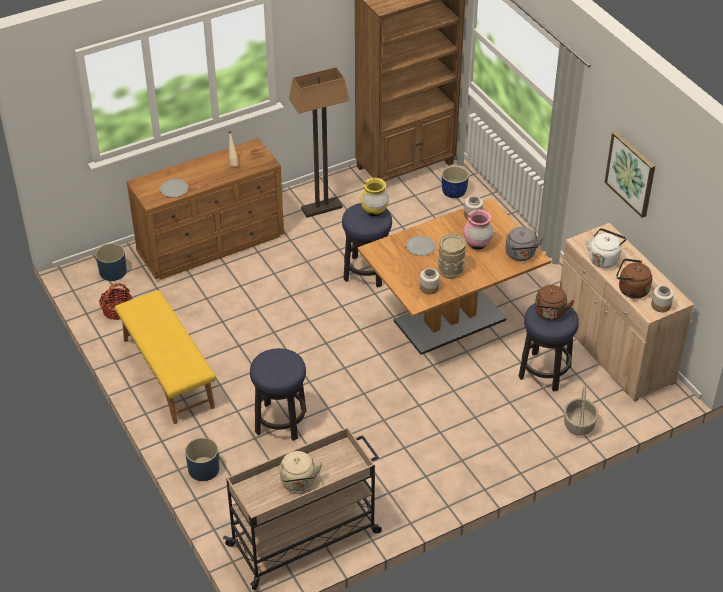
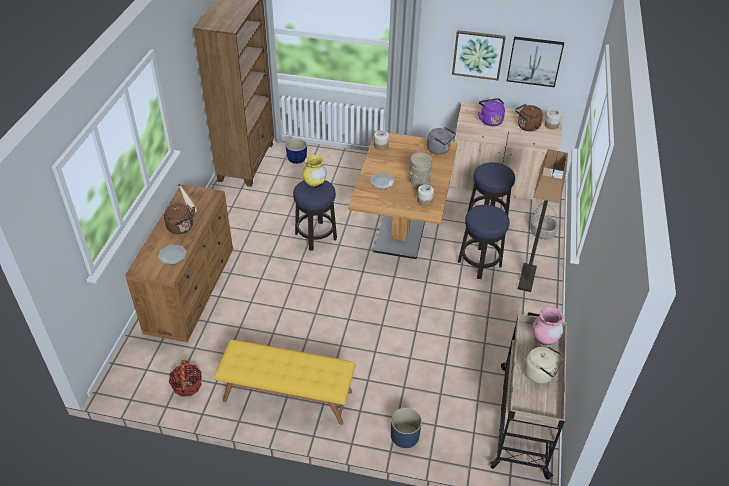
camera: 50 degrees left, 0 degrees up
blue planter [96,243,127,281] -> none
stool [250,348,307,441] -> stool moved to [458,205,509,279]
floor lamp [289,67,350,218] -> floor lamp moved to [518,149,568,292]
pink vase [463,209,493,250] -> pink vase moved to [533,306,564,345]
brown kettle [535,285,574,320] -> brown kettle moved to [164,203,195,234]
white kettle [585,228,627,268] -> purple kettle [478,98,505,126]
none -> picture [507,36,564,87]

